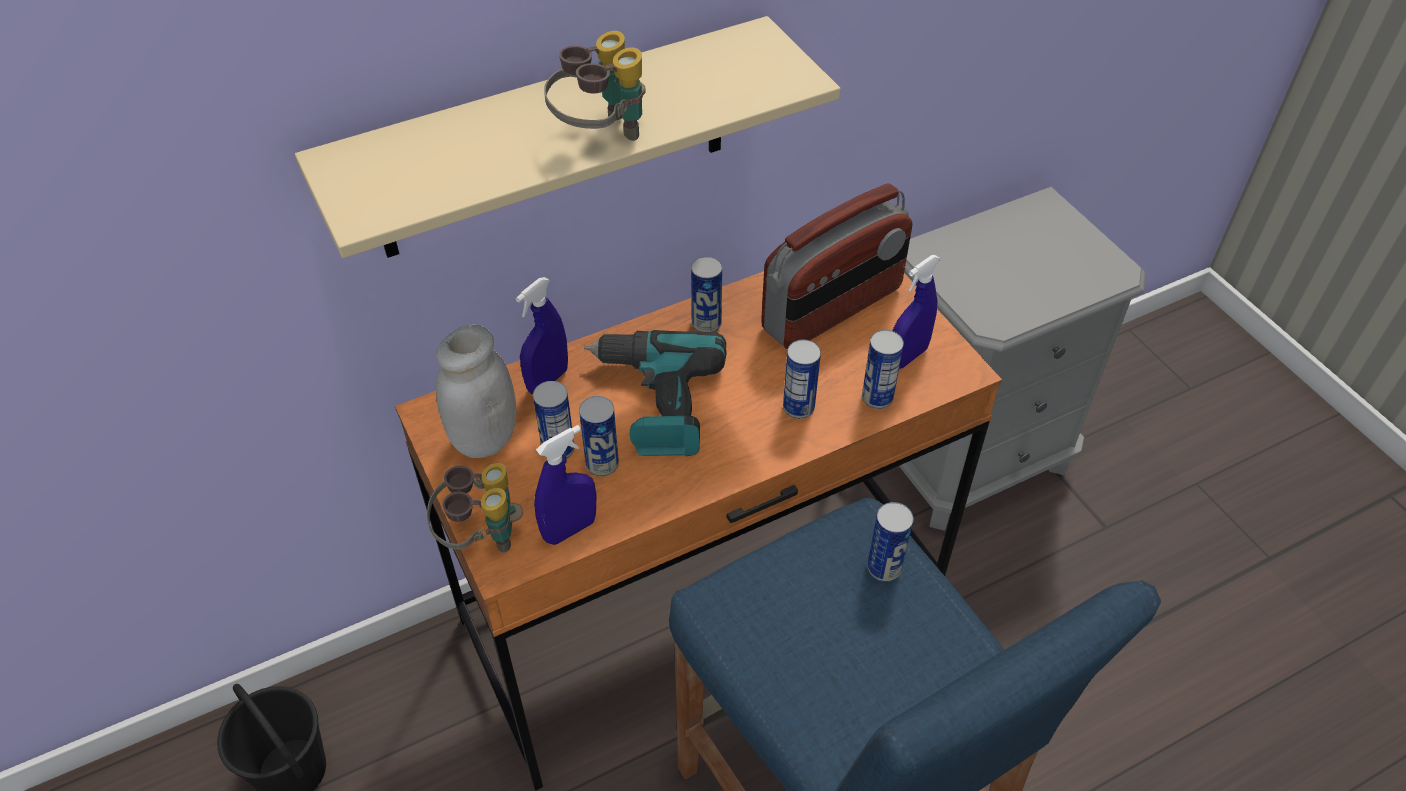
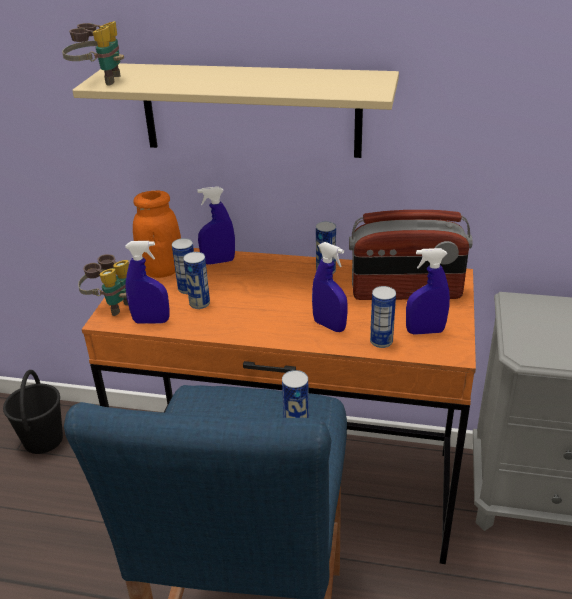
camera: 40 degrees right, 15 degrees down
white jar [436,325,516,458] -> orange jar [133,191,181,278]
binoculars [544,31,646,141] -> binoculars moved to [62,21,124,86]
power drill [584,330,727,456] -> none
can [783,340,821,419] -> blue spray bottle [312,242,348,332]

